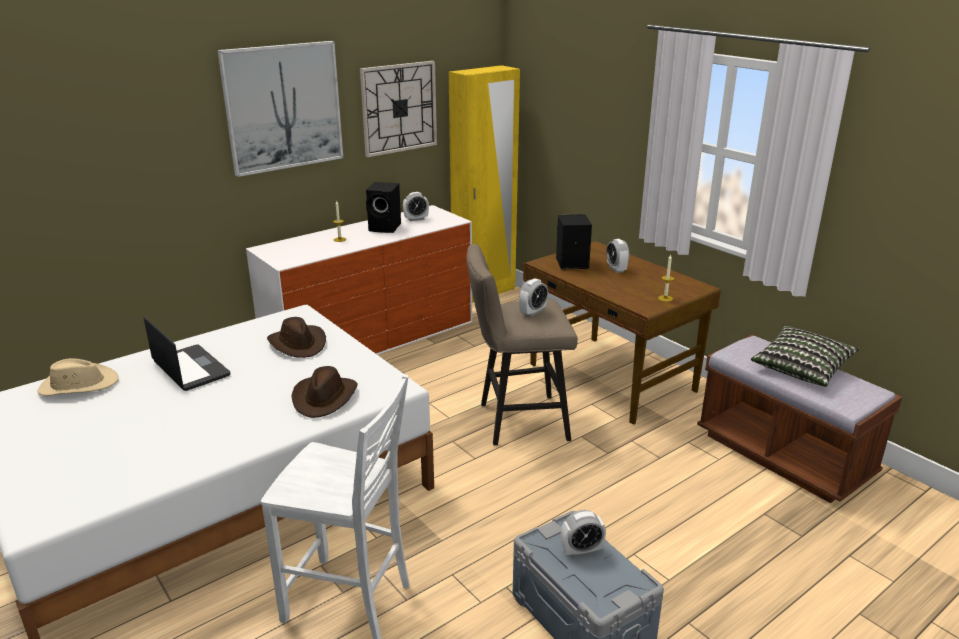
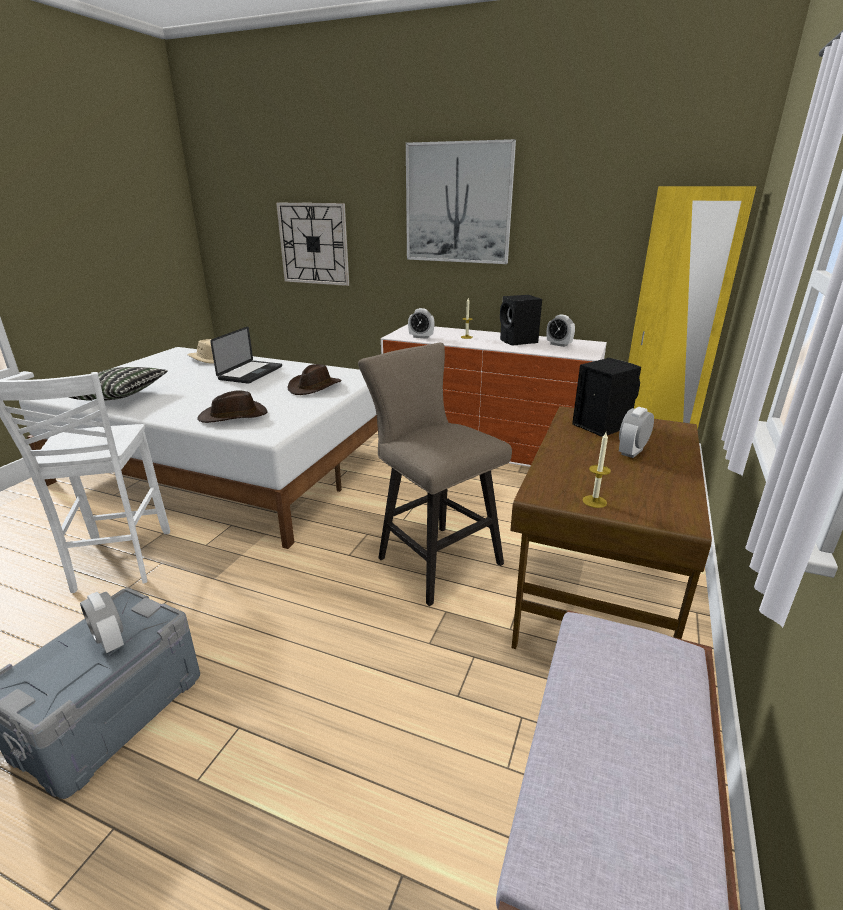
camera: 60 degrees right, 0 degrees up
wall clock [360,61,437,157] -> wall clock moved to [276,203,349,286]
alarm clock [519,278,548,317] -> alarm clock moved to [408,308,434,339]
pillow [751,325,859,387] -> pillow moved to [68,367,168,401]

